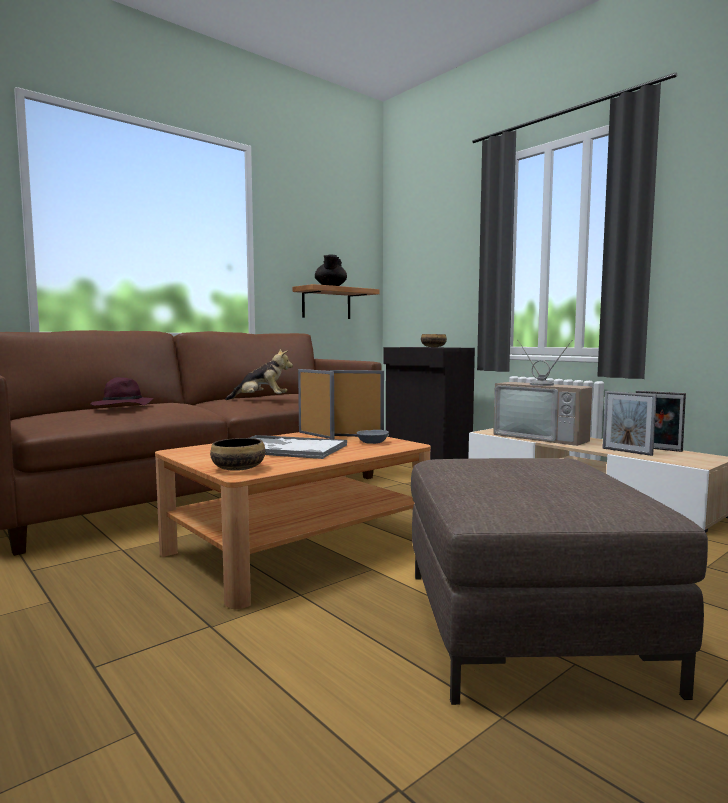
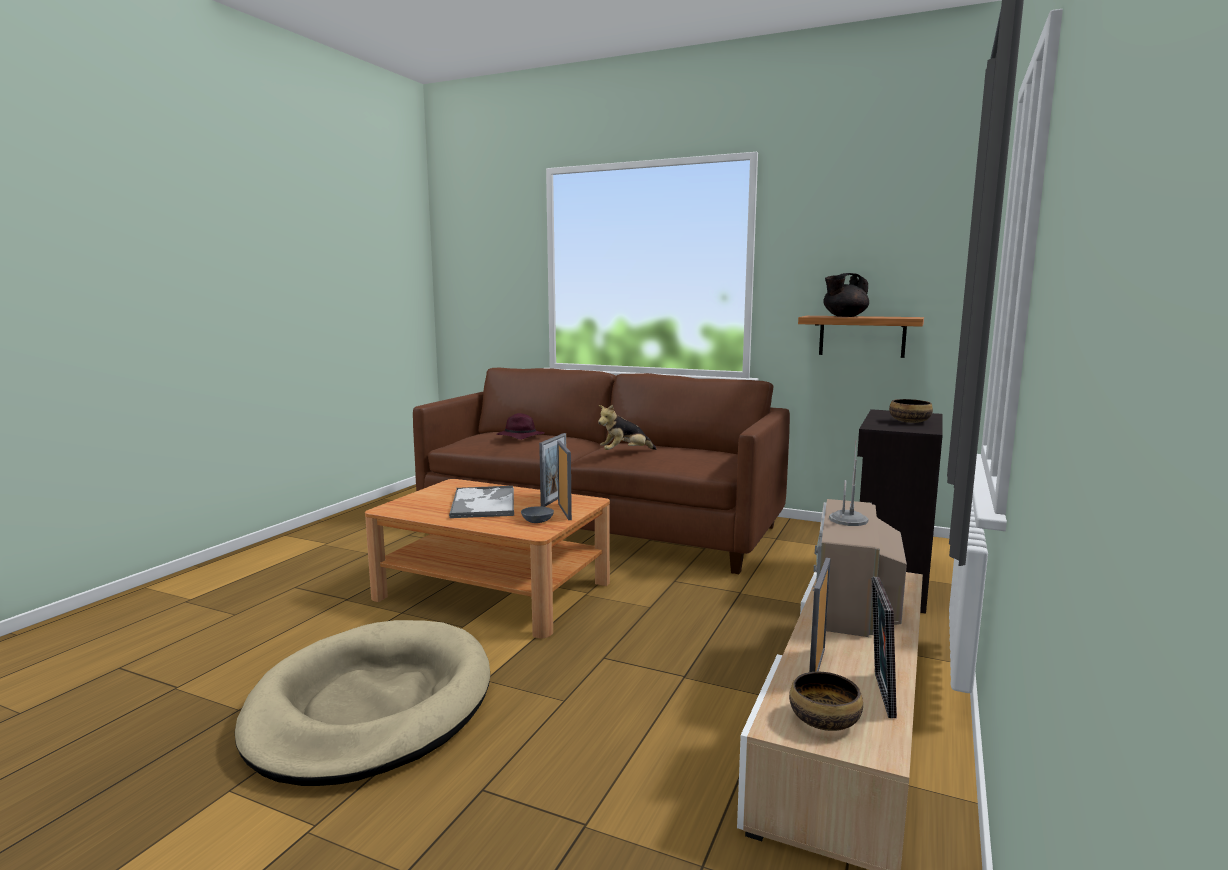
camera: 65 degrees right, 5 degrees up
bowl [210,438,265,471] -> bowl moved to [789,672,863,731]
plush toy [225,349,293,400] -> plush toy turned 90 degrees clockwise [598,404,656,450]
brown ottoman [411,458,708,705] -> beige dog bed [235,620,490,786]

